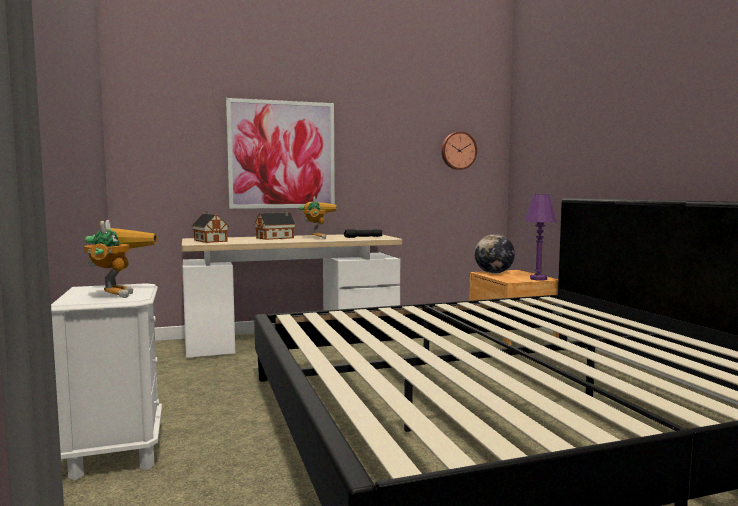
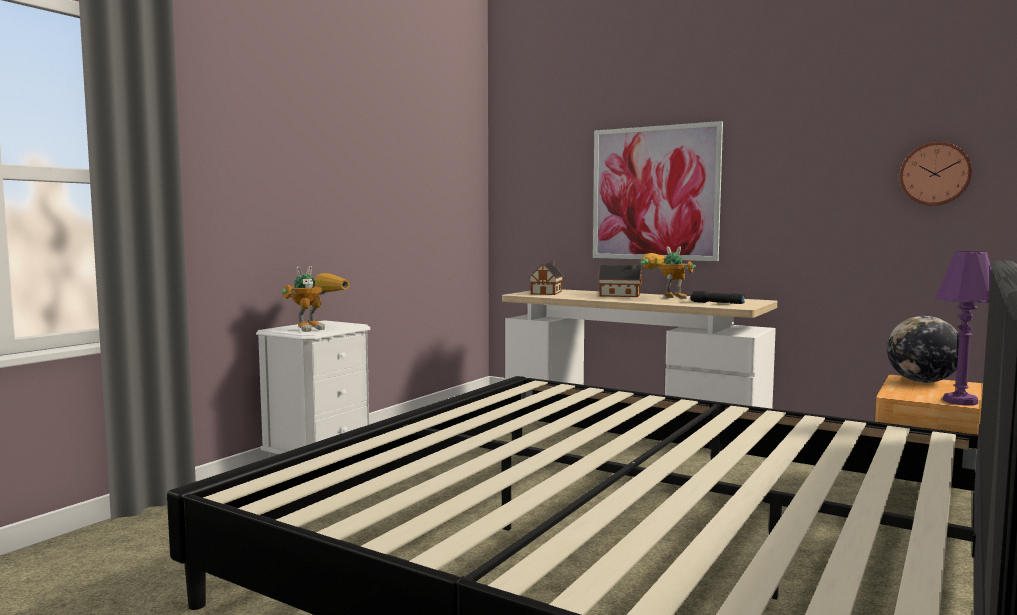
camera: 50 degrees right, 0 degrees up
toy robot [299,196,337,239] -> toy robot turned 105 degrees counterclockwise [641,246,696,299]

